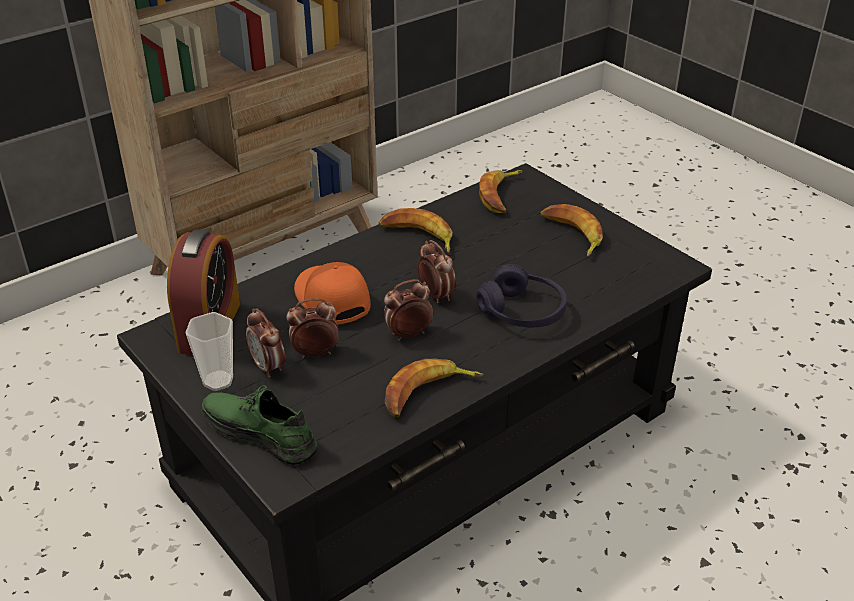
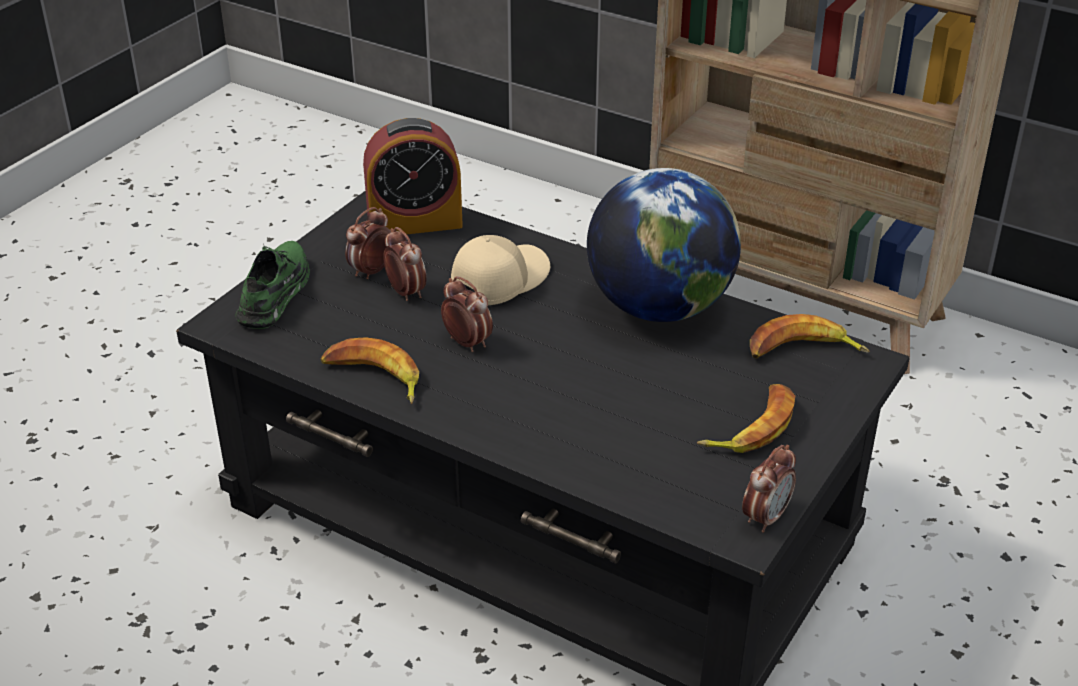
camera: 70 degrees right, 0 degrees up
cup [185,312,233,391] -> none
orange cap [294,262,370,325] -> beige cap [451,235,550,305]
banana [379,208,452,253] -> globe [587,168,741,322]
alarm clock [417,240,456,303] -> alarm clock moved to [742,445,796,533]
purple headphones [476,264,567,328] -> none

